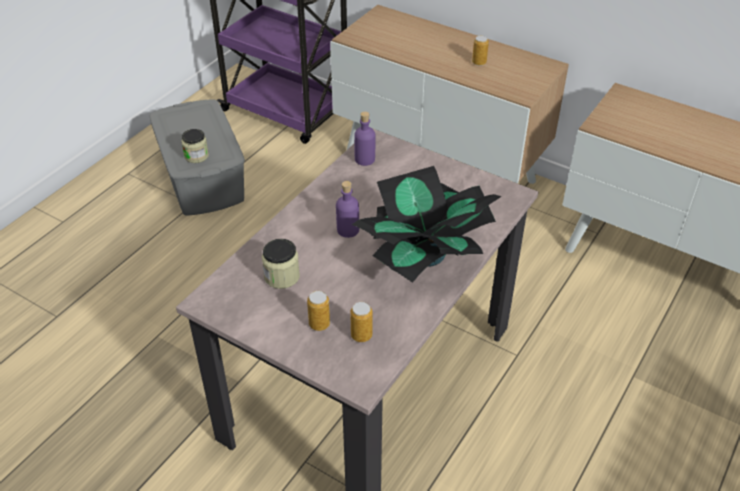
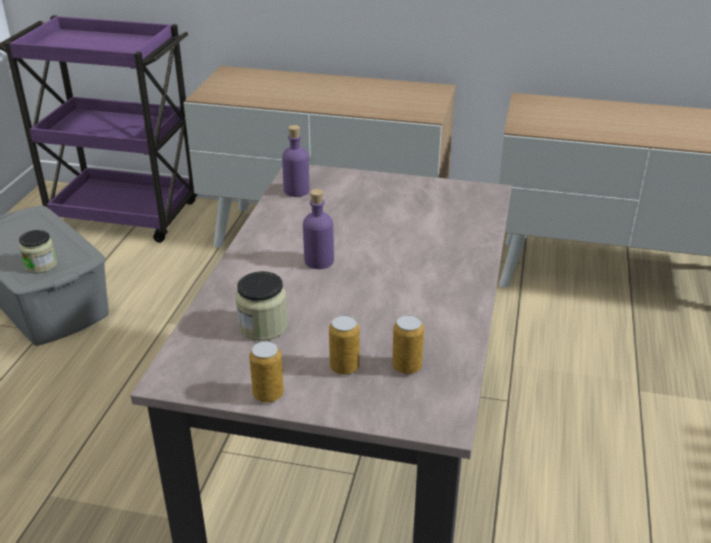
camera: 20 degrees left, 10 degrees down
potted plant [352,166,502,283] -> none
can [472,35,489,66] -> can moved to [249,341,284,403]

